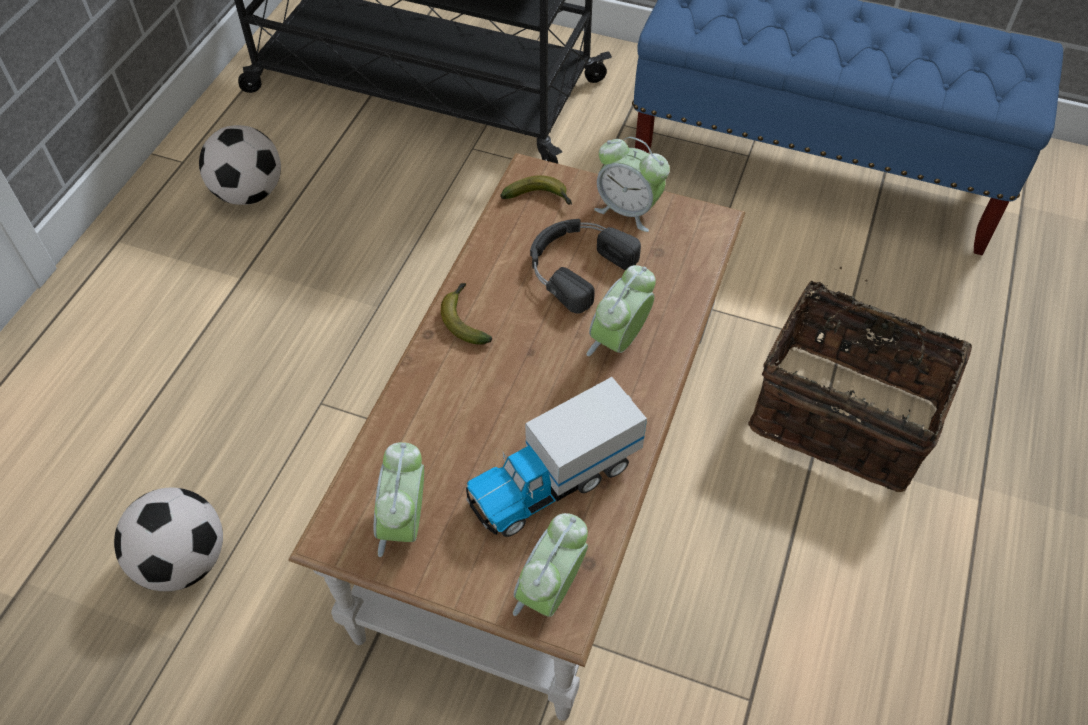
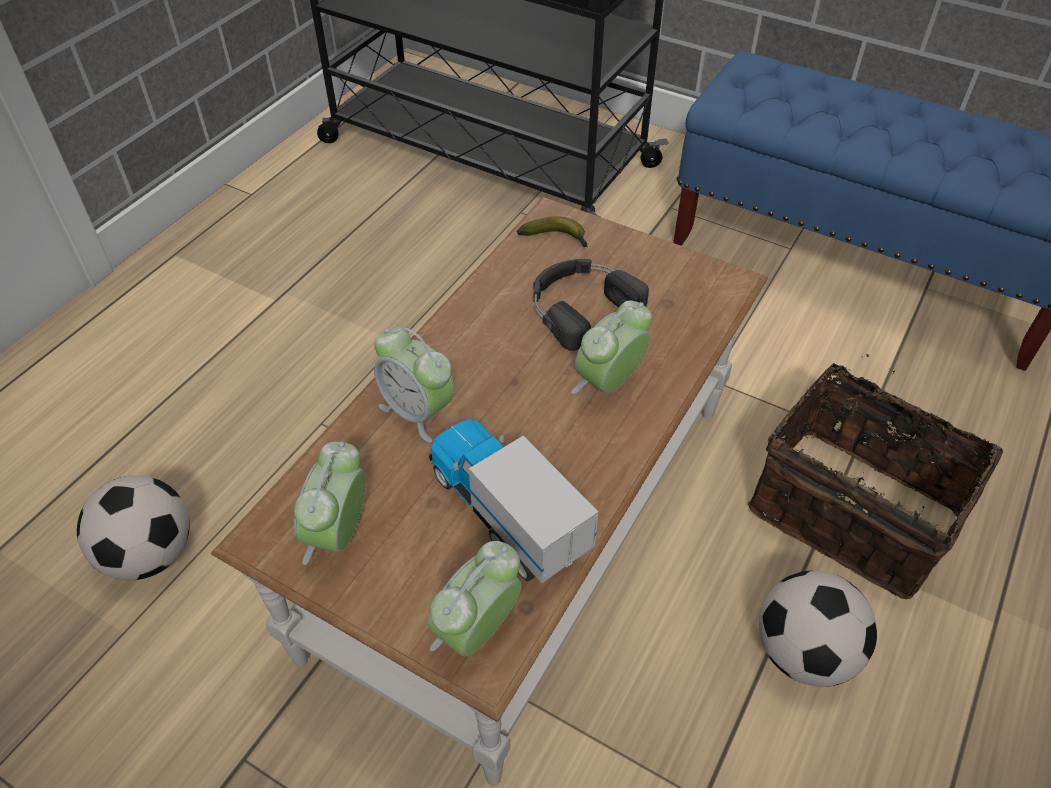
camera: 10 degrees right, 5 degrees down
football [199,125,281,205] -> football moved to [759,570,877,687]
banana [441,283,492,344] -> none
toy truck [466,377,647,537] -> toy truck turned 75 degrees clockwise [429,416,599,584]
alarm clock [594,137,670,232] -> alarm clock moved to [374,327,454,442]

